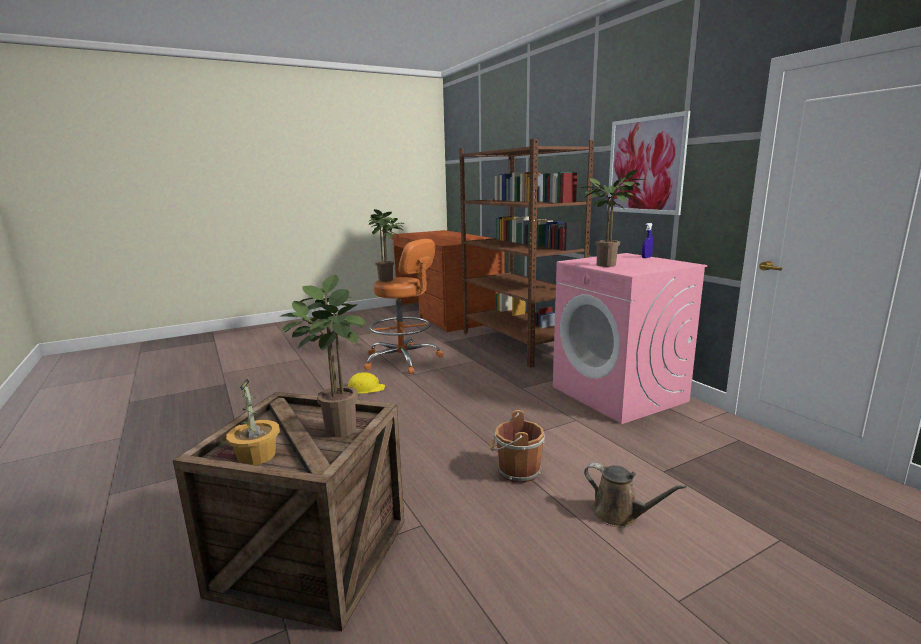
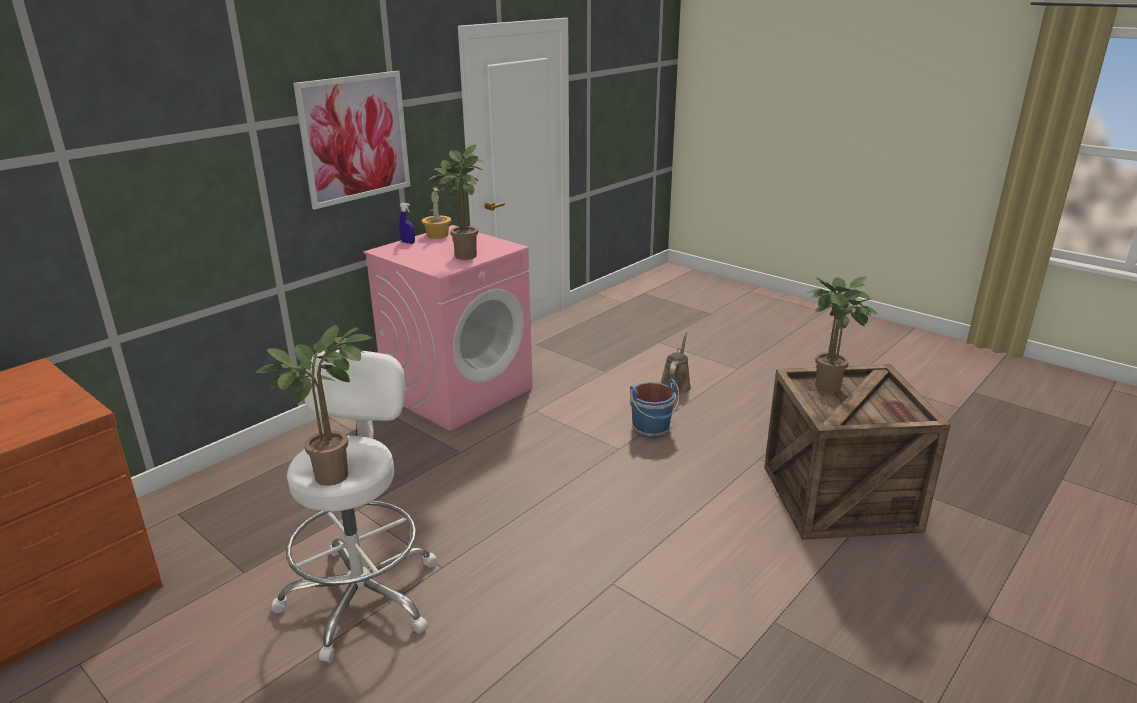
camera: 110 degrees left, 10 degrees up
potted plant [226,379,280,465] -> potted plant moved to [422,186,451,239]
yellow hard hat [347,372,385,394] -> none
orange stool [363,239,444,374] -> white stool [271,350,438,662]
brown bookcase [459,139,594,367] -> none
brown bucket [490,410,545,483] -> blue bucket [630,379,679,438]

